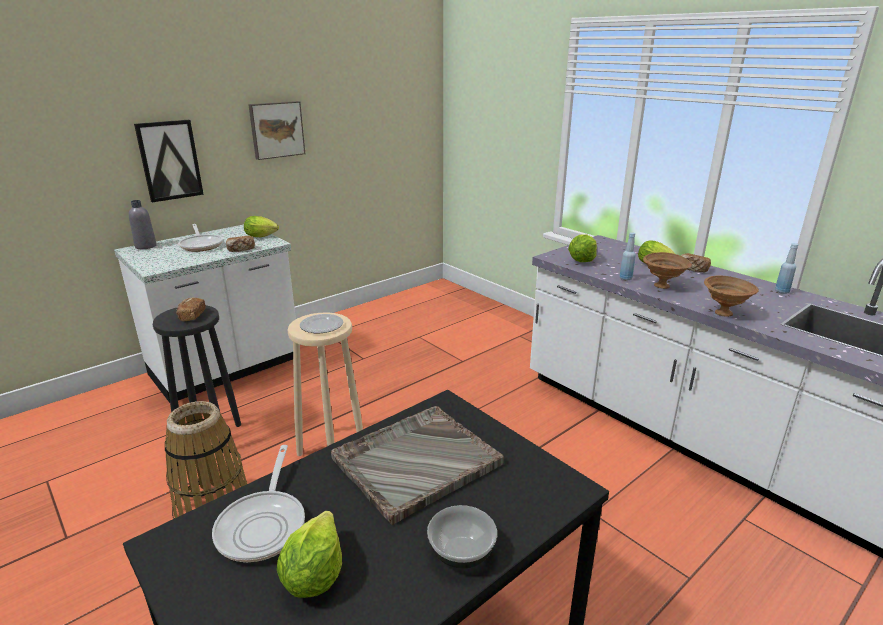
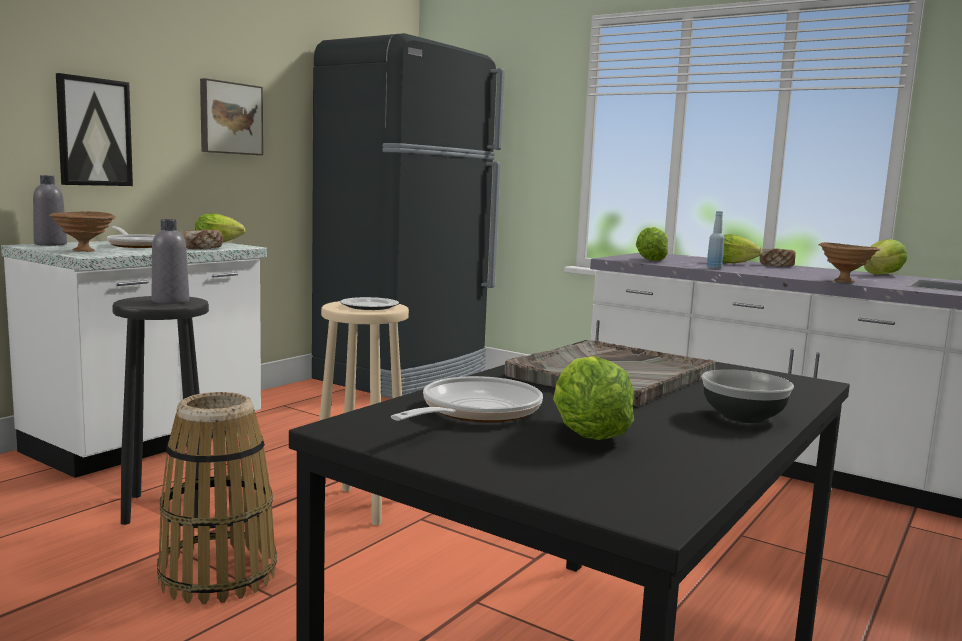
camera: 15 degrees left, 15 degrees down
bread [176,297,206,321] -> grey bottle [152,219,189,304]
frying pan [212,445,305,562] -> frying pan turned 135 degrees counterclockwise [391,376,543,422]
brown bowl [643,252,692,289] -> brown bowl moved to [49,212,116,252]
blue bottle [775,243,798,294] -> lettuce [864,239,907,274]
none -> black fridge [312,33,505,399]

